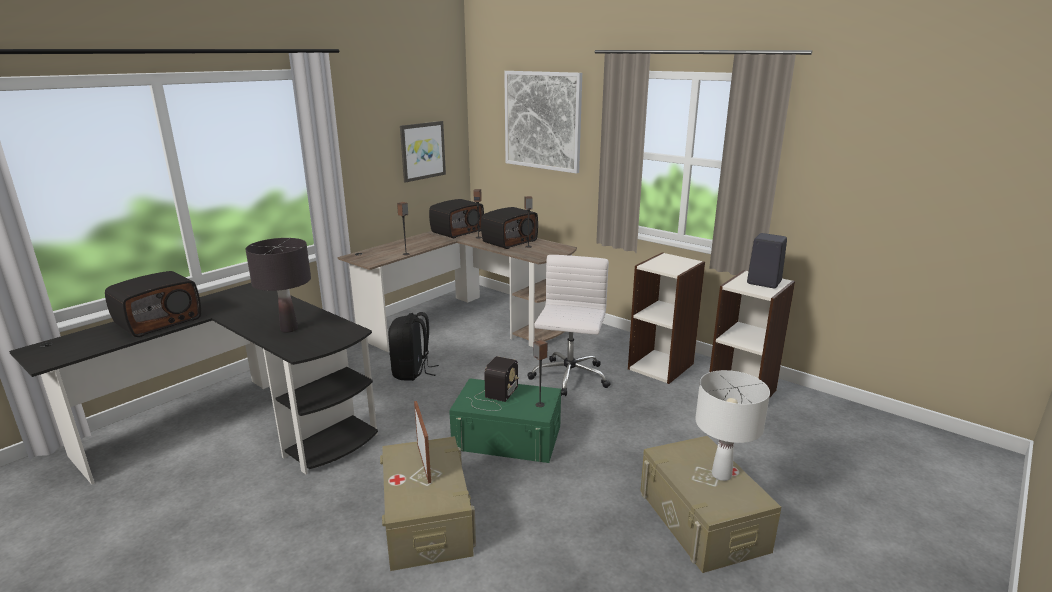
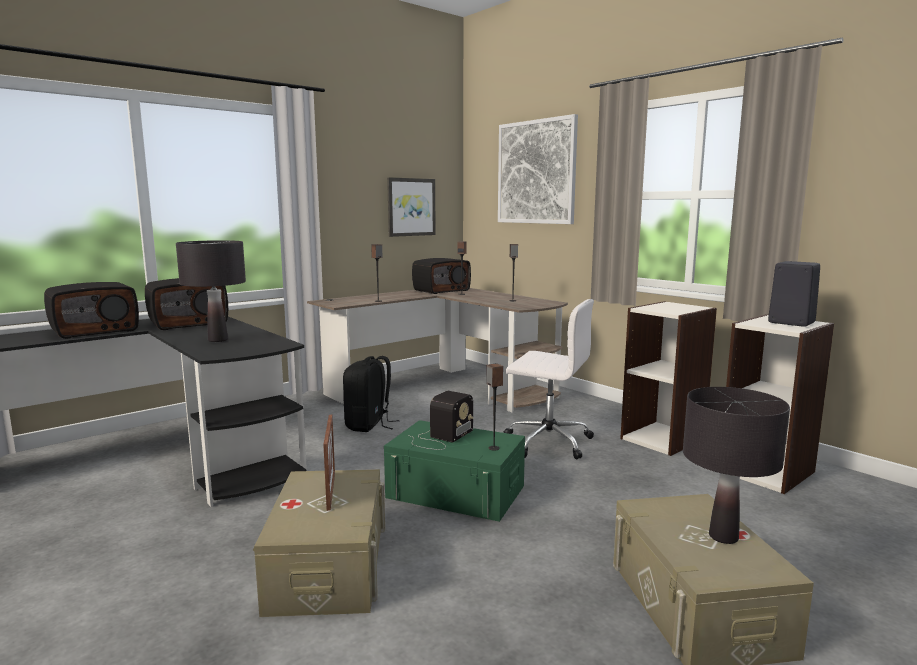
camera: 10 degrees right, 10 degrees down
radio [481,207,538,249] -> radio moved to [145,278,228,330]
white office chair [527,255,611,396] -> white office chair turned 90 degrees clockwise [504,299,594,460]
white table lamp [695,370,770,481] -> black table lamp [683,387,790,544]

